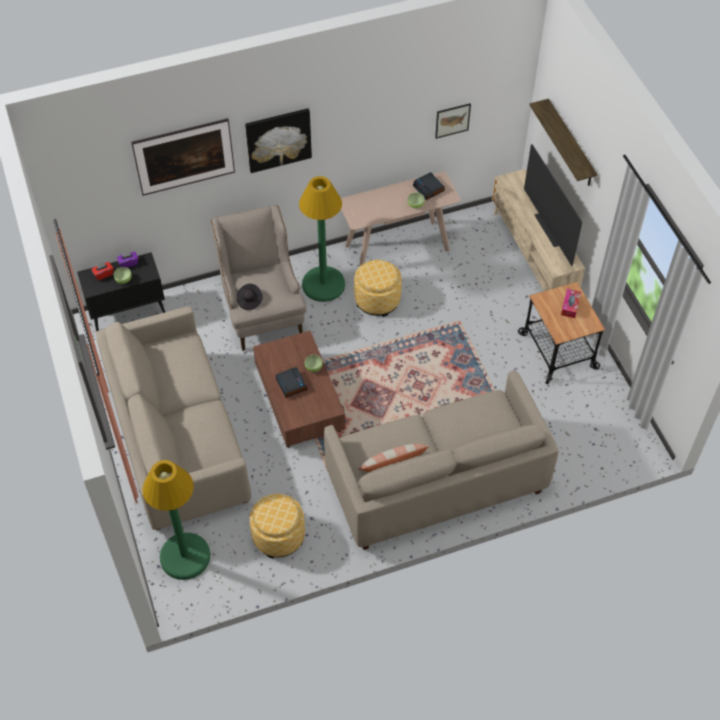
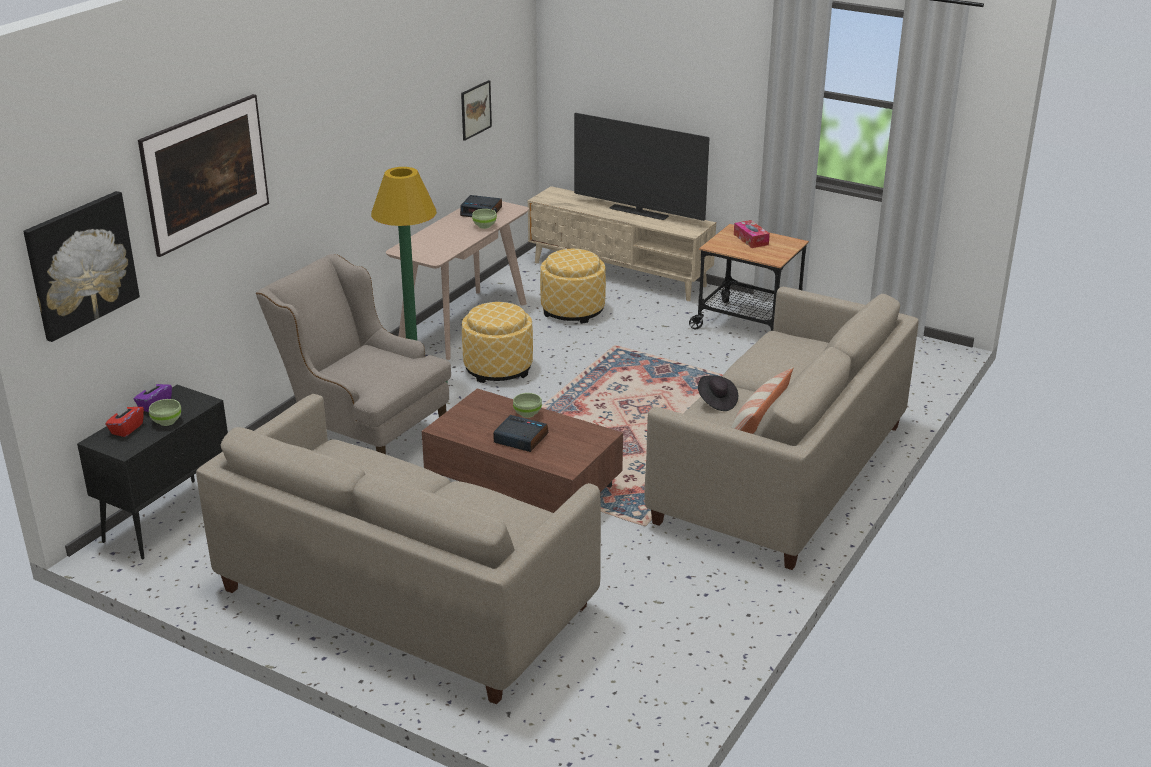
camera: 40 degrees left, 25 degrees down
green floor lamp [142,460,210,580] -> none
black hat [236,284,263,310] -> black hat moved to [698,376,738,411]
picture [245,108,312,173] -> picture moved to [23,191,140,342]
ottoman [250,494,305,558] -> ottoman moved to [540,249,606,324]
shelf [529,99,597,186] -> none

